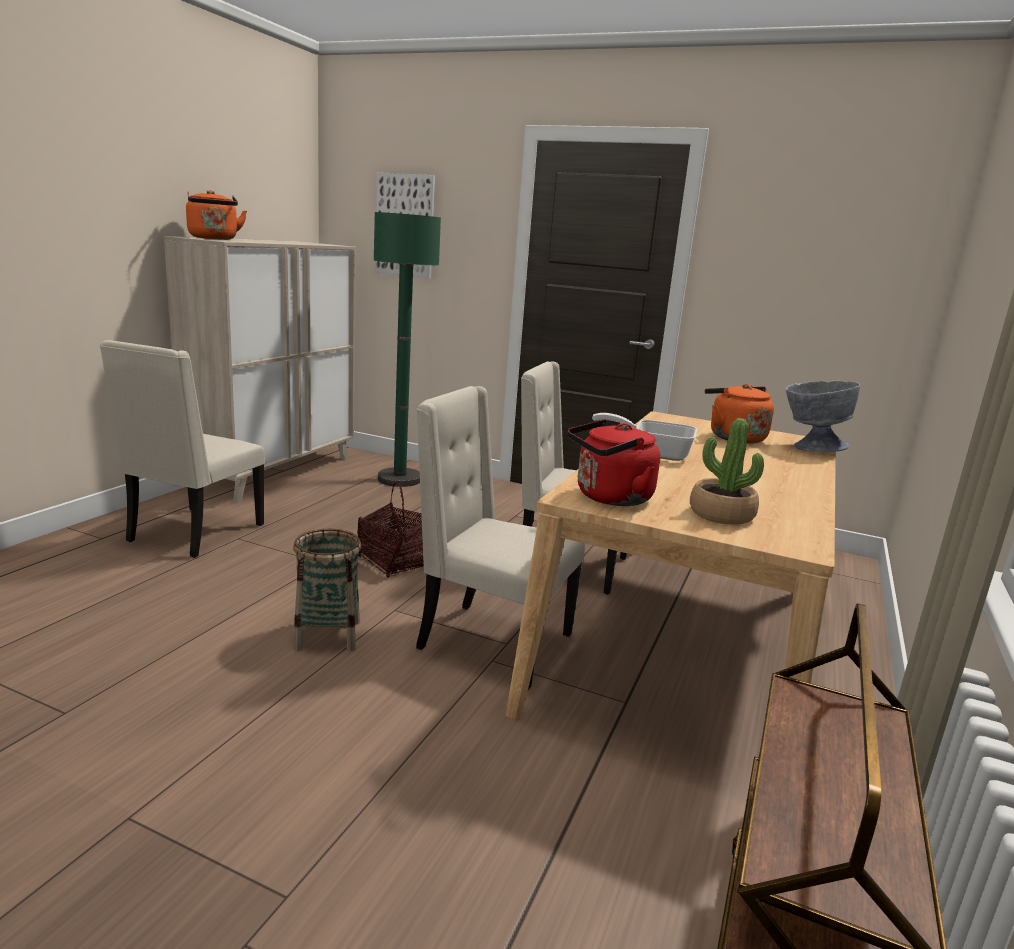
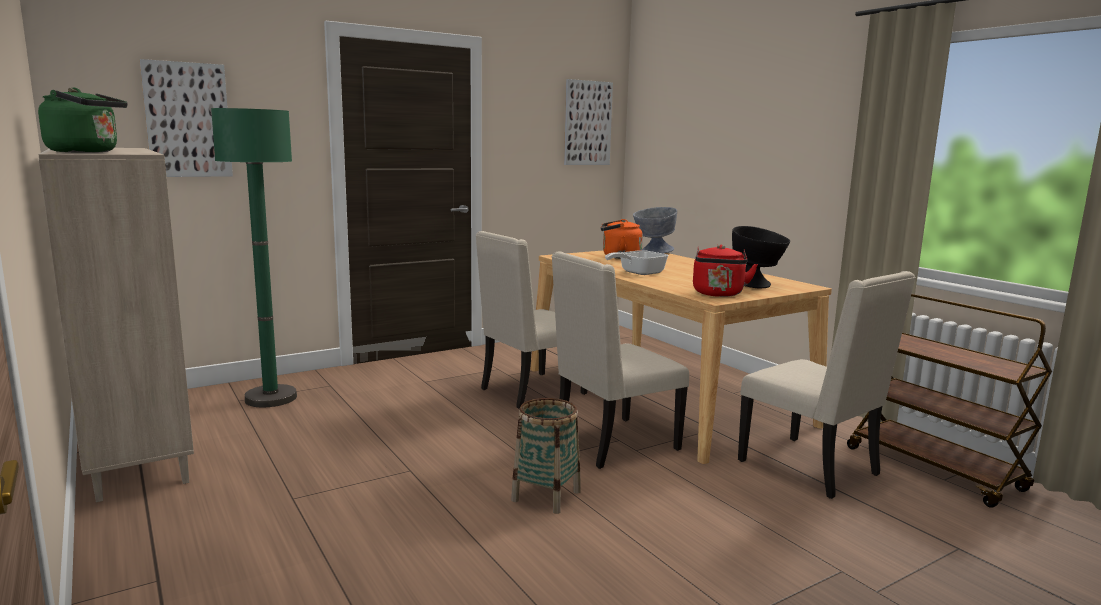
camera: 55 degrees left, 5 degrees down
beige chair [100,340,265,558] -> beige chair moved to [738,271,916,499]
orange kettle [186,190,247,240] -> green kettle [38,87,128,153]
basket [358,481,424,577] -> none
potted plant [690,418,764,525] -> black bowl [732,226,790,288]
none -> picture [564,79,613,165]

